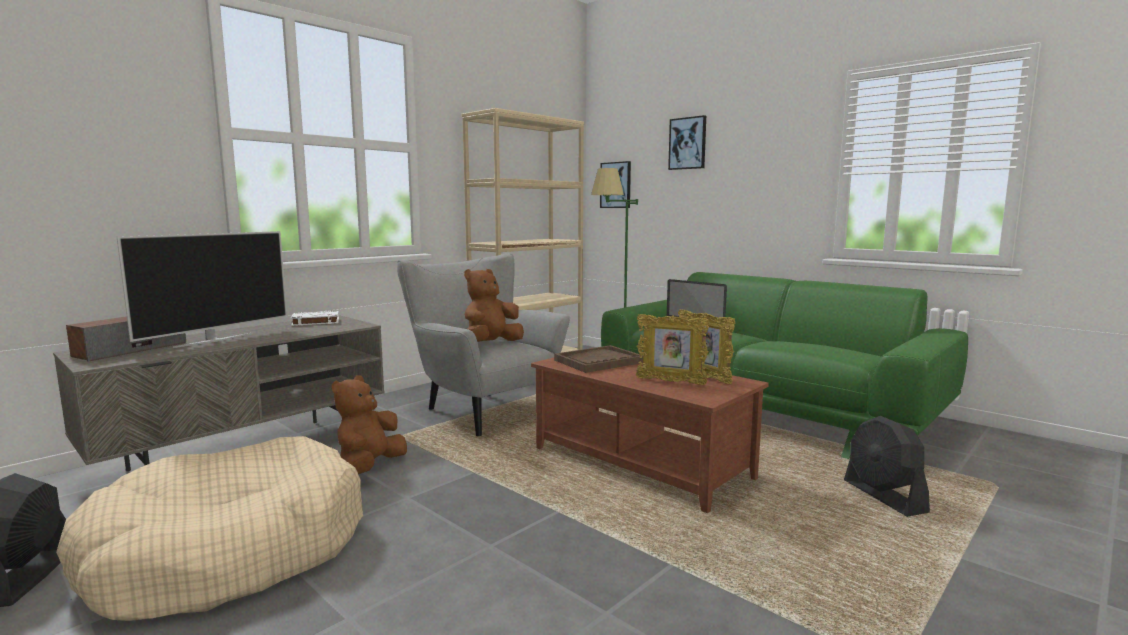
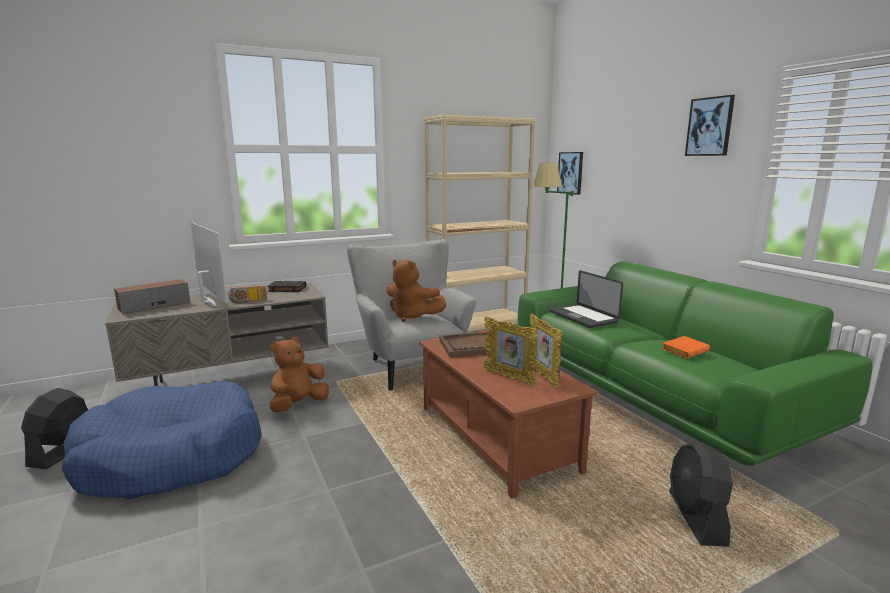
camera: 20 degrees right, 5 degrees up
beige dog bed [56,436,363,621] -> blue dog bed [62,381,262,499]
television [117,231,287,348] -> television turned 90 degrees counterclockwise [191,222,227,307]
white book [291,311,339,326] -> black book [267,281,306,292]
brown plush toy [464,269,524,342] -> brown plush toy turned 120 degrees counterclockwise [386,260,446,322]
picture [668,115,706,170] -> picture moved to [685,95,735,156]
none -> radio [229,285,267,304]
none -> orange book [662,336,710,359]

